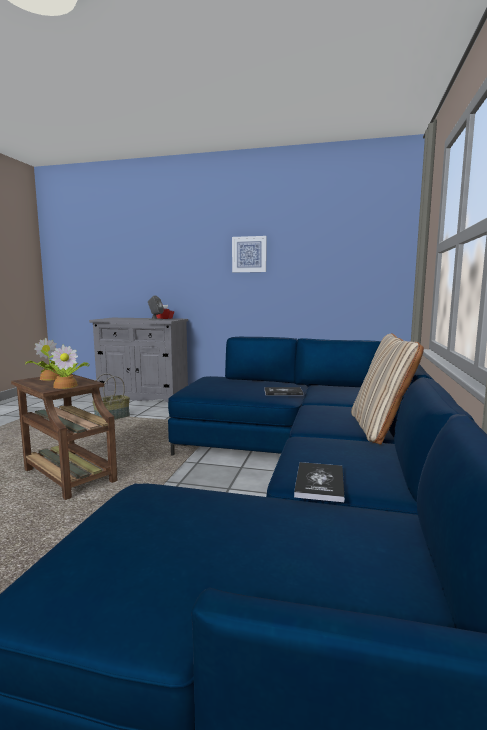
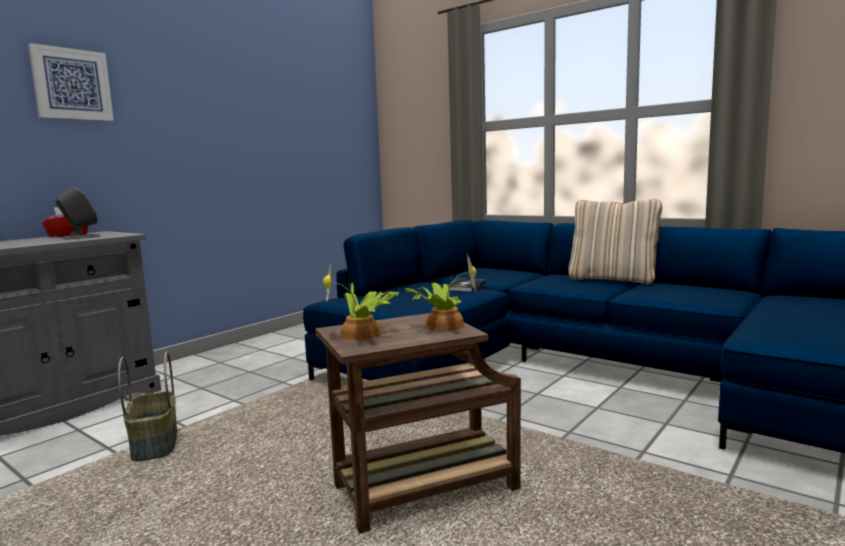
camera: 65 degrees left, 0 degrees up
picture [232,236,267,272] -> picture moved to [28,43,114,121]
book [294,462,345,502] -> none

